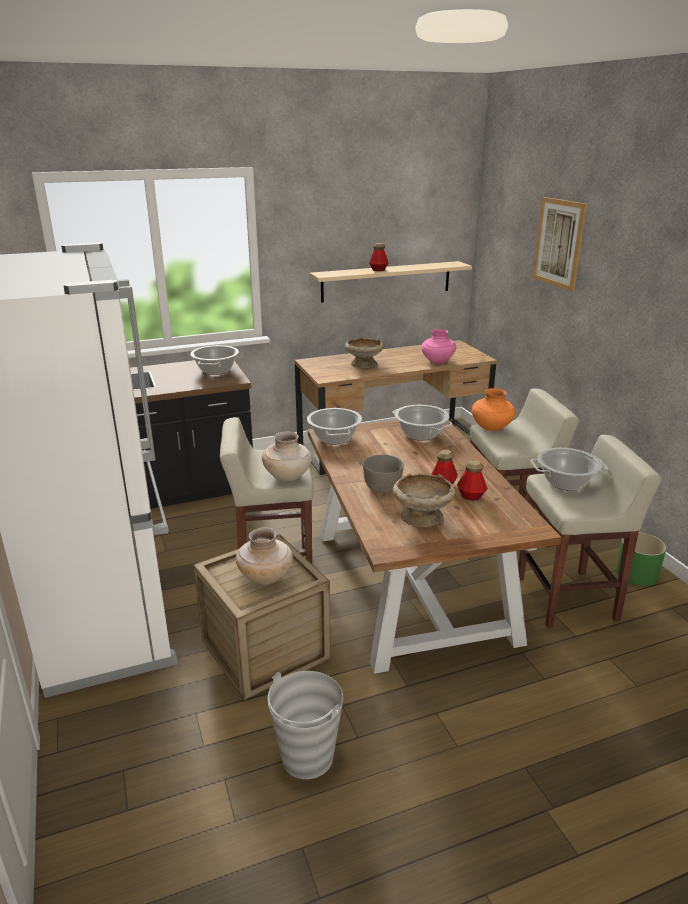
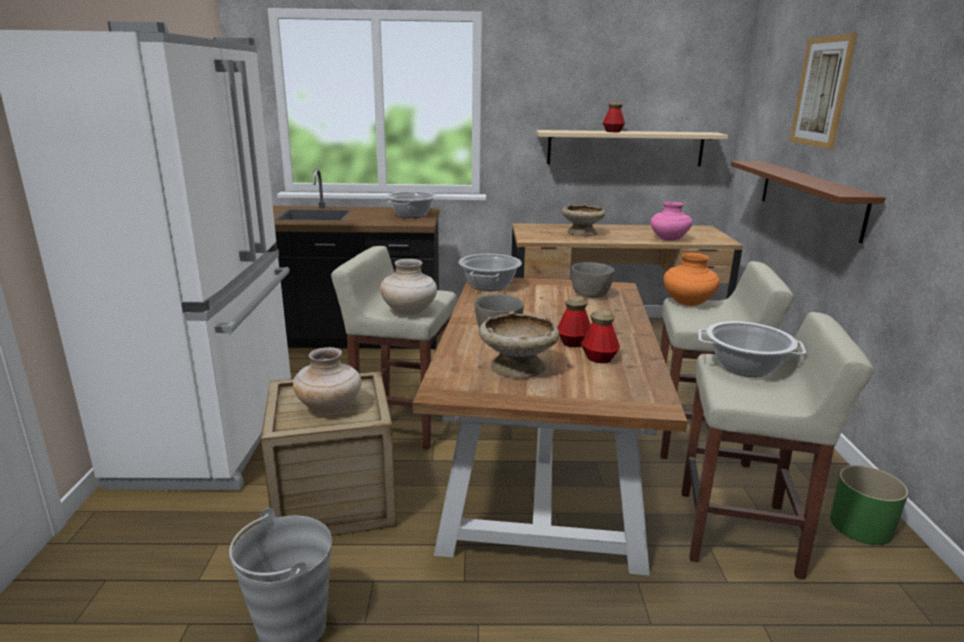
camera: 20 degrees right, 5 degrees down
cooking pot [392,405,452,441] -> grey bowl [572,262,614,298]
none -> brown shelf [731,161,885,243]

